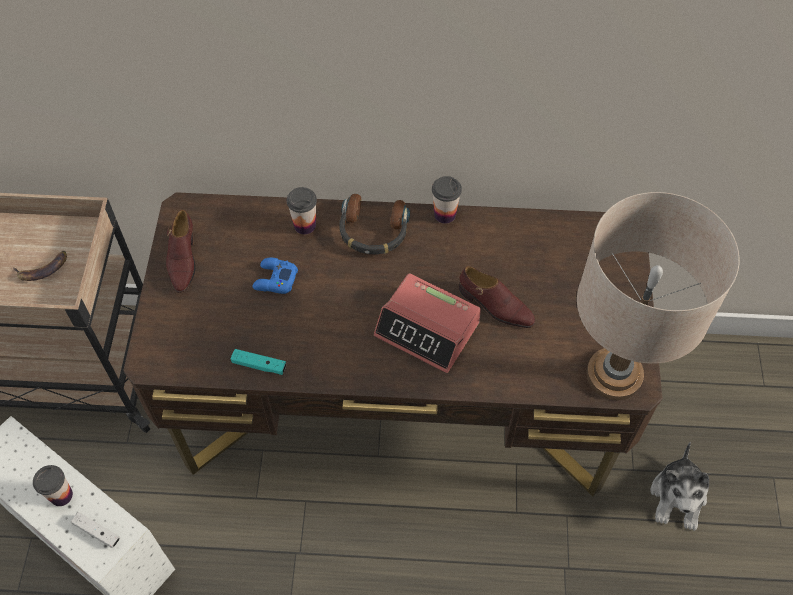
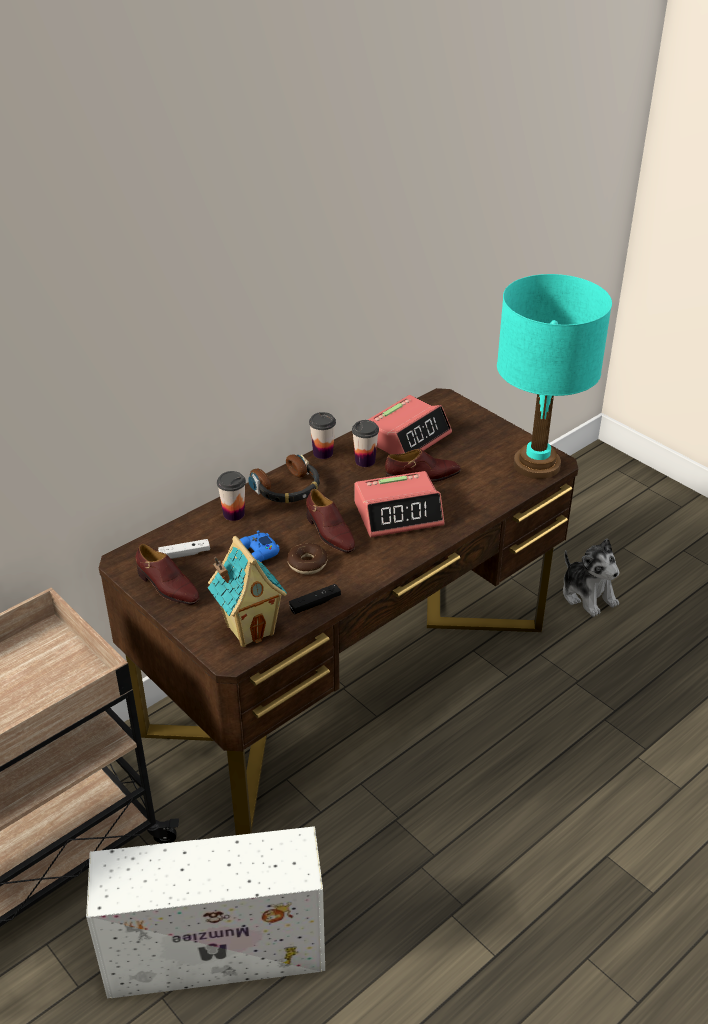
camera: 45 degrees left, 20 degrees down
banana [13,250,67,281] -> none
cup [33,465,73,506] -> cup moved to [352,420,379,467]
white game controller [71,512,120,548] -> white game controller moved to [158,539,210,559]
turquoise game controller [231,349,286,375] -> black game controller [289,584,341,614]
beige table lamp [577,192,739,400] -> turquoise table lamp [497,274,612,479]
none -> toy house [208,536,287,647]
none -> donut [287,543,328,574]
none -> brown shoe [306,489,355,553]
none -> alarm clock [368,395,452,454]

